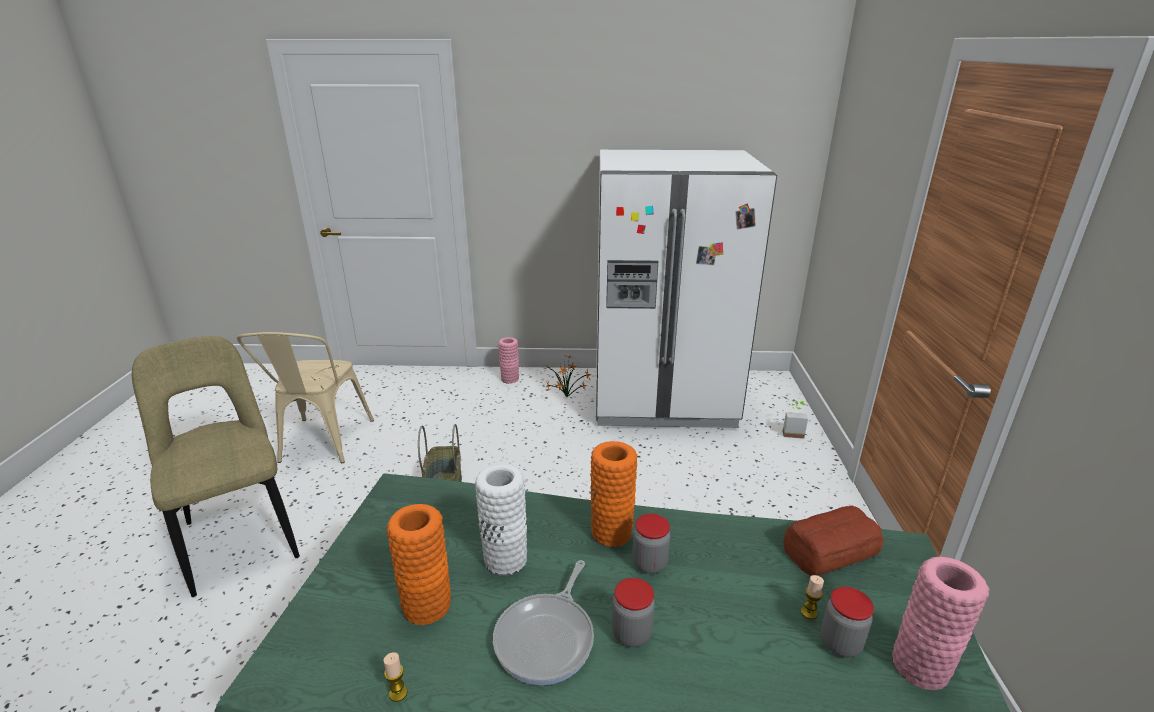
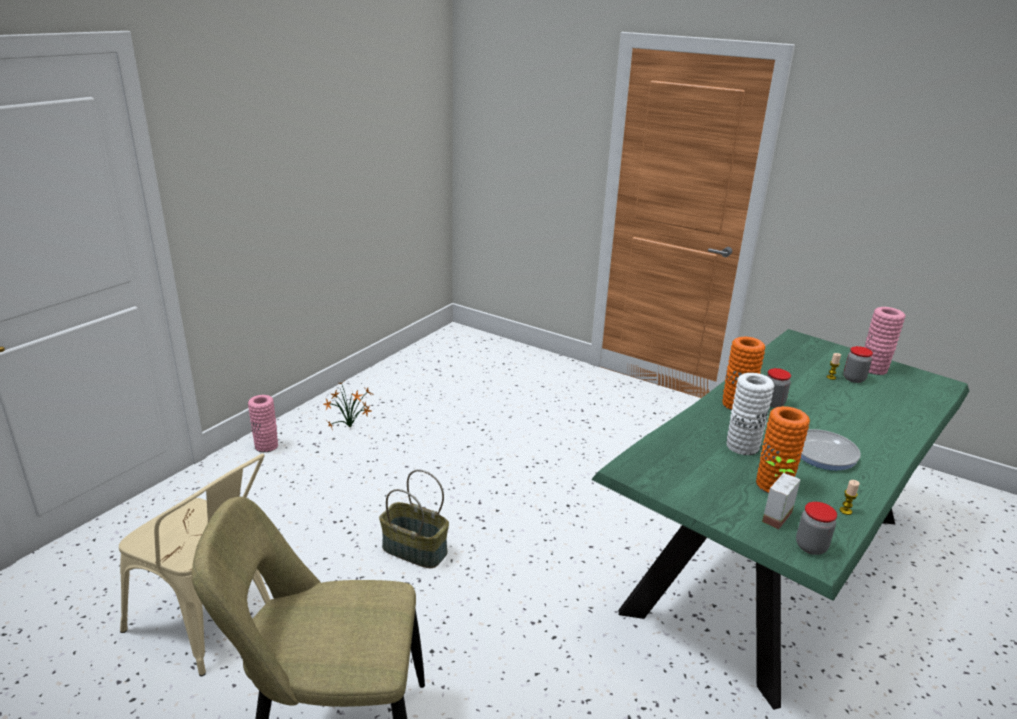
camera: 60 degrees left, 0 degrees up
white fridge [596,150,777,428] -> none
jar [612,578,655,647] -> jar moved to [796,502,837,555]
potted plant [782,401,808,439] -> potted plant moved to [762,456,800,529]
bread [783,506,884,575] -> none

